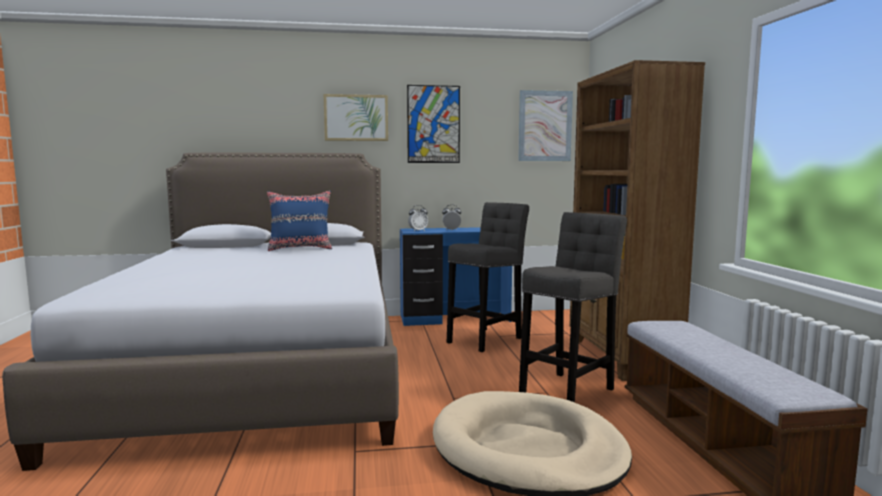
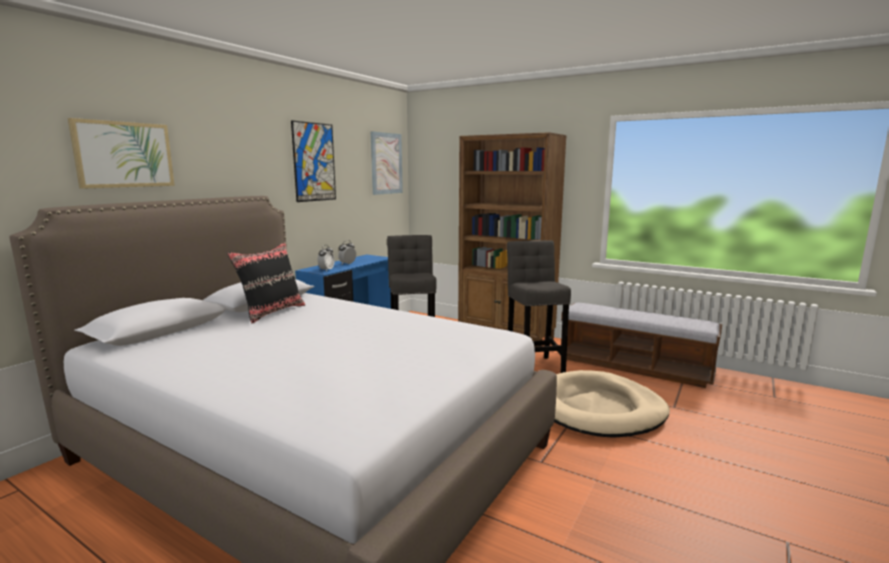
camera: 50 degrees left, 5 degrees up
blue pillow [267,191,332,251] -> black pillow [227,242,306,323]
picture [324,94,388,141] -> picture moved to [68,118,175,189]

